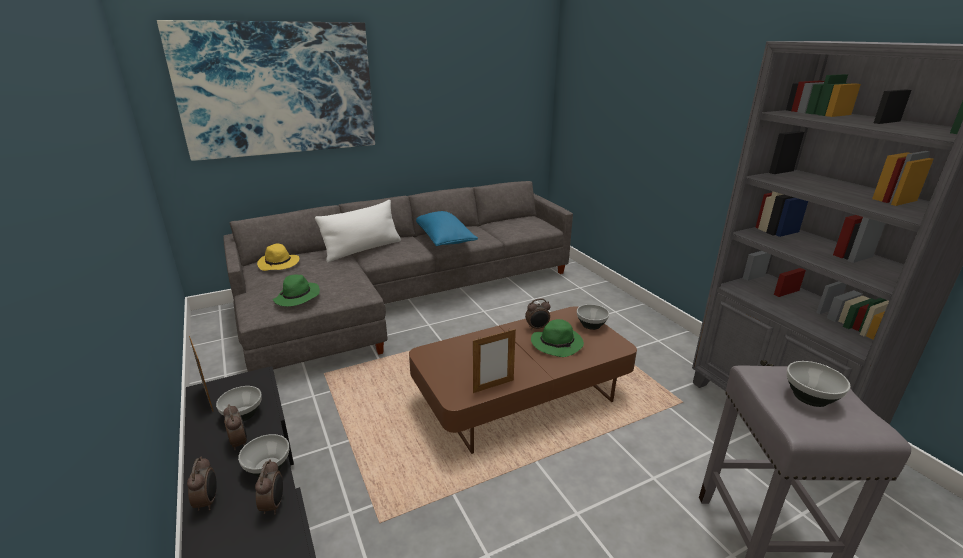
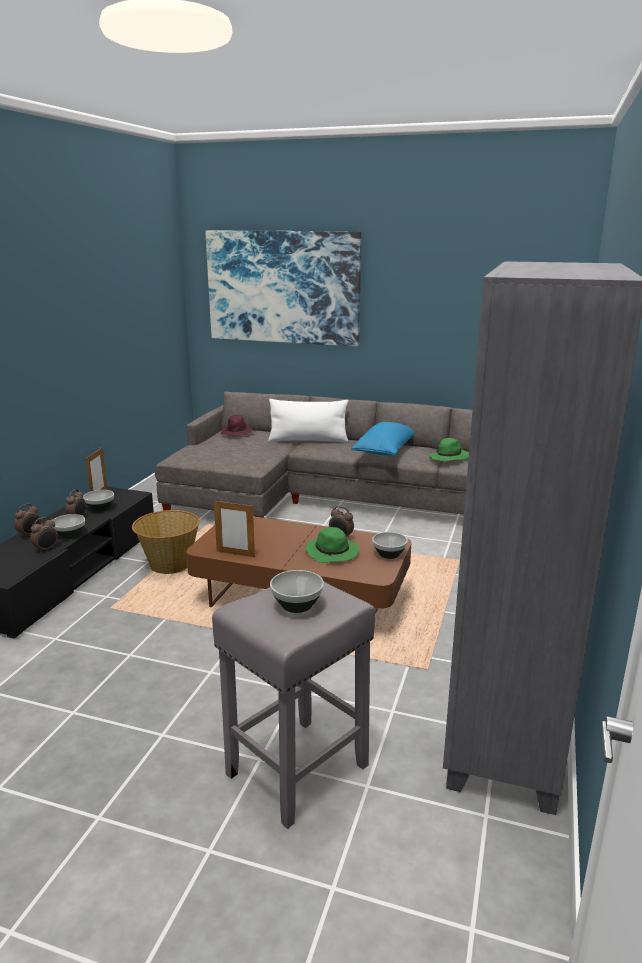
camera: 45 degrees right, 5 degrees down
yellow hat [257,243,299,271] -> purple hat [221,415,254,436]
green hat [273,275,320,306] -> green hat moved to [429,438,469,461]
none -> basket [132,510,200,574]

